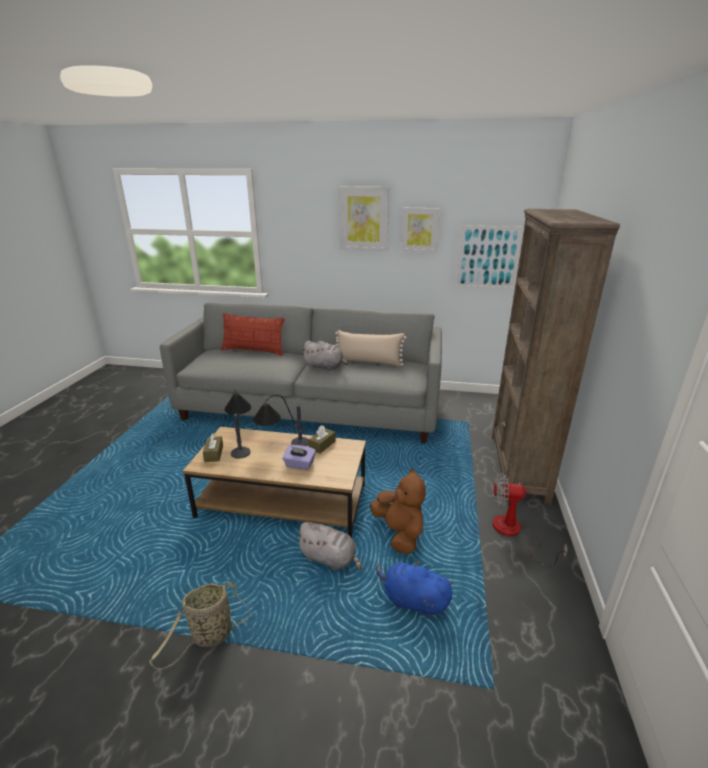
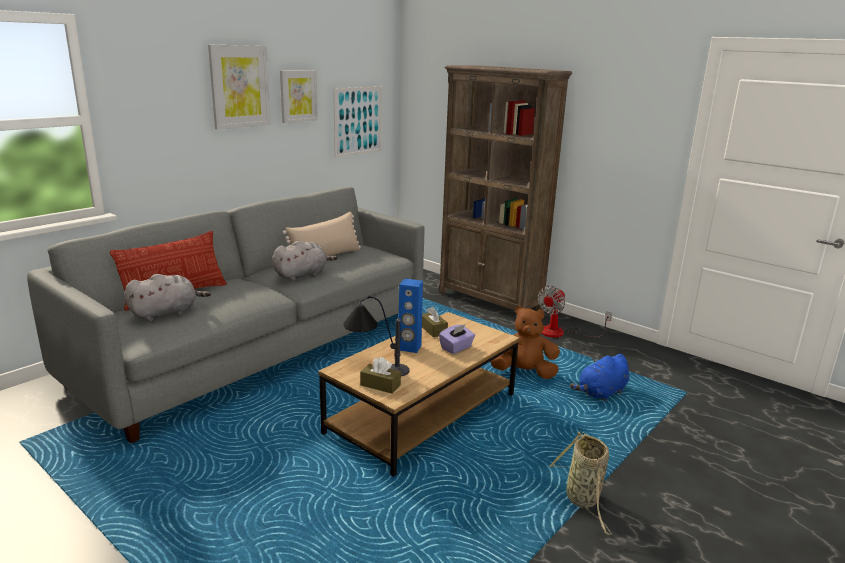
camera: 60 degrees left, 5 degrees down
table lamp [253,395,309,446] -> blue speaker [399,278,423,353]
grey plush toy [295,522,362,570] -> grey plush toy moved to [124,274,211,321]

